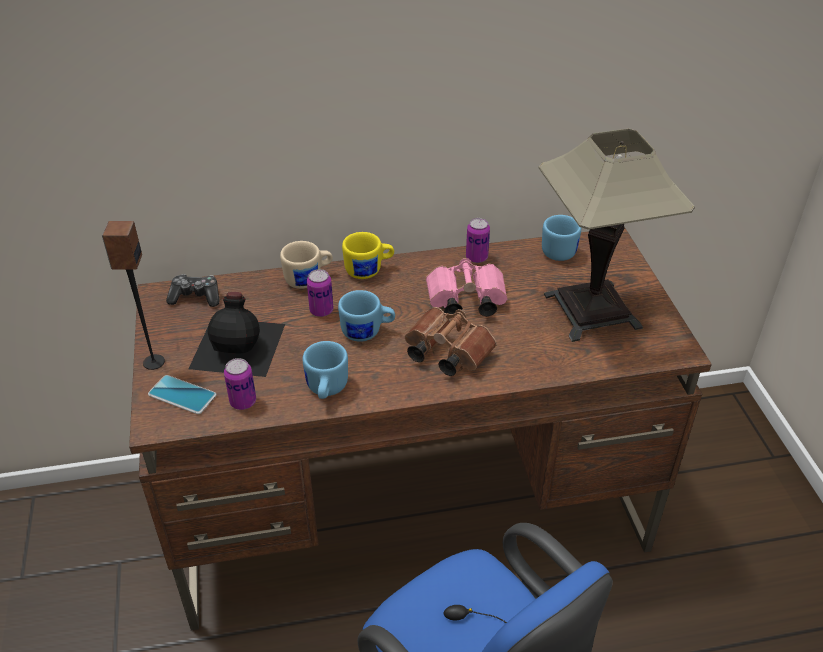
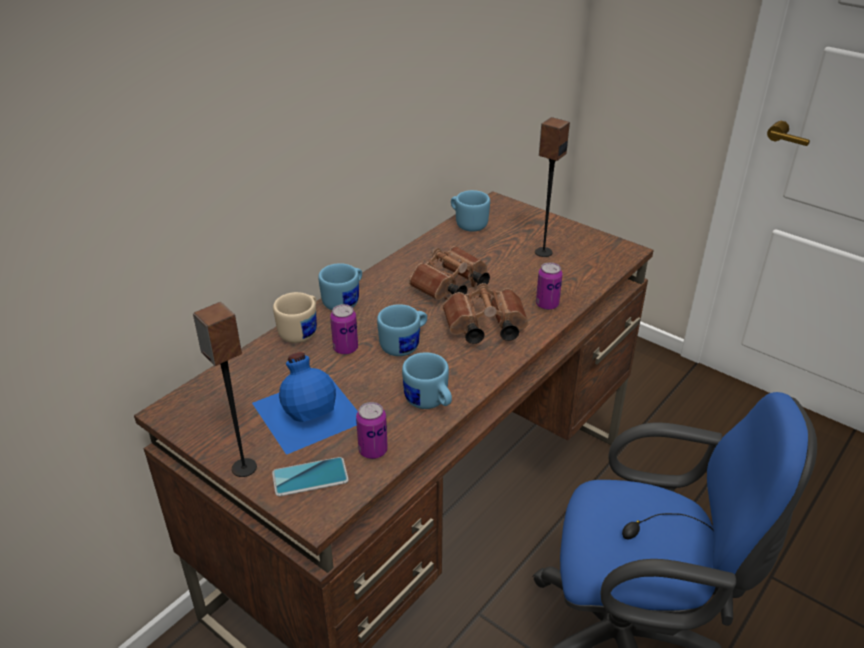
camera: 40 degrees left, 5 degrees down
game controller [166,274,219,307] -> none
black bottle [188,292,285,377] -> blue bottle [252,352,358,455]
yellow mug [342,232,394,279] -> blue mug [318,263,362,310]
pink binoculars [426,258,507,316] -> brown binoculars [409,246,490,300]
can [466,218,490,263] -> can moved to [536,262,563,310]
table lamp [538,128,695,342] -> speaker [535,117,570,257]

